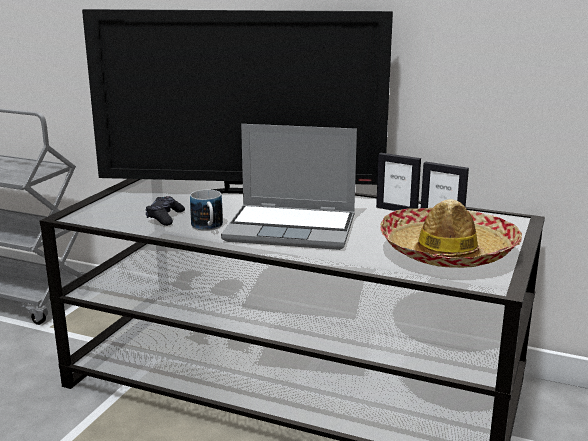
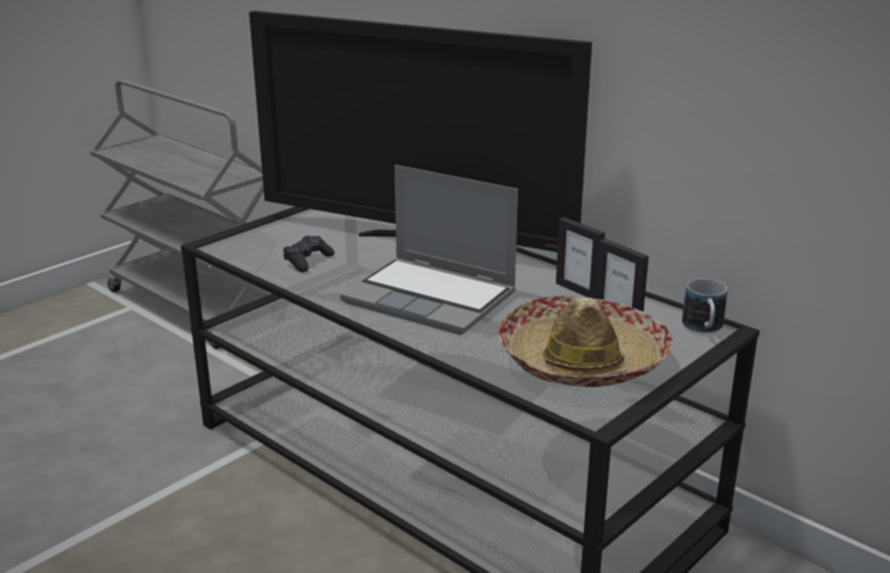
camera: 20 degrees right, 5 degrees up
mug [190,190,223,231] -> mug moved to [682,278,727,333]

